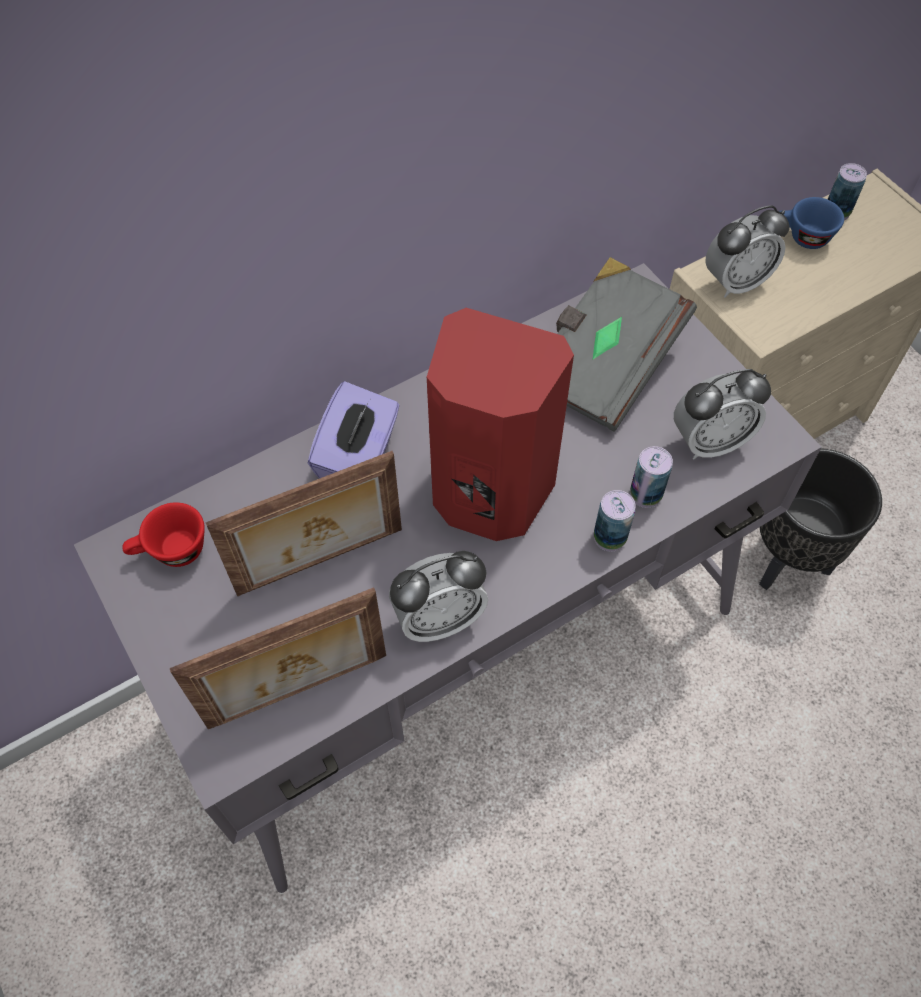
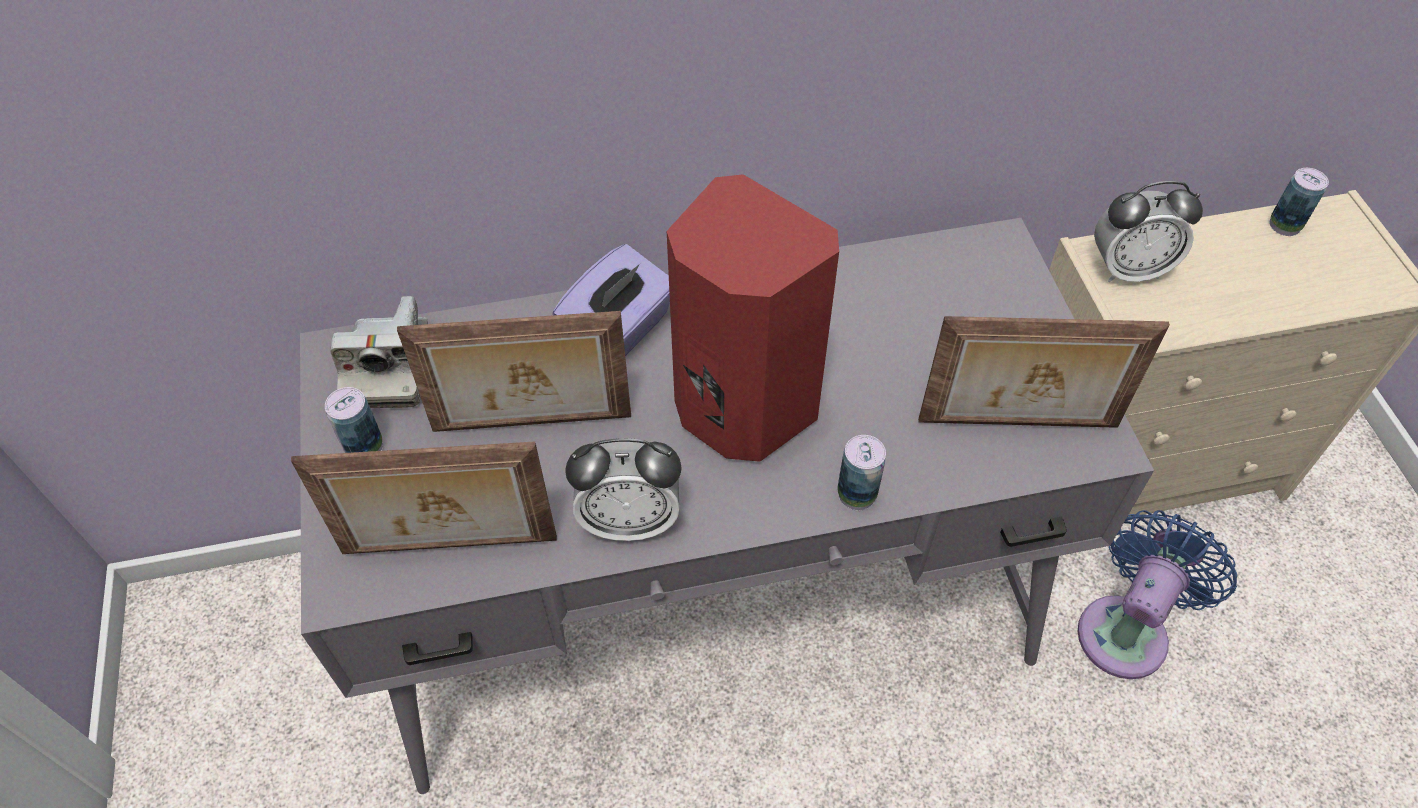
camera: 20 degrees right, 5 degrees down
red cup [123,502,205,567] -> camera [330,296,428,408]
grey book [556,257,697,432] -> none
can [630,446,673,508] -> can moved to [325,387,383,453]
alarm clock [674,369,771,459] -> picture frame [918,316,1170,428]
black planter [759,449,882,590] -> blue fan [1078,510,1237,679]
blue cup [779,197,844,249] -> none

